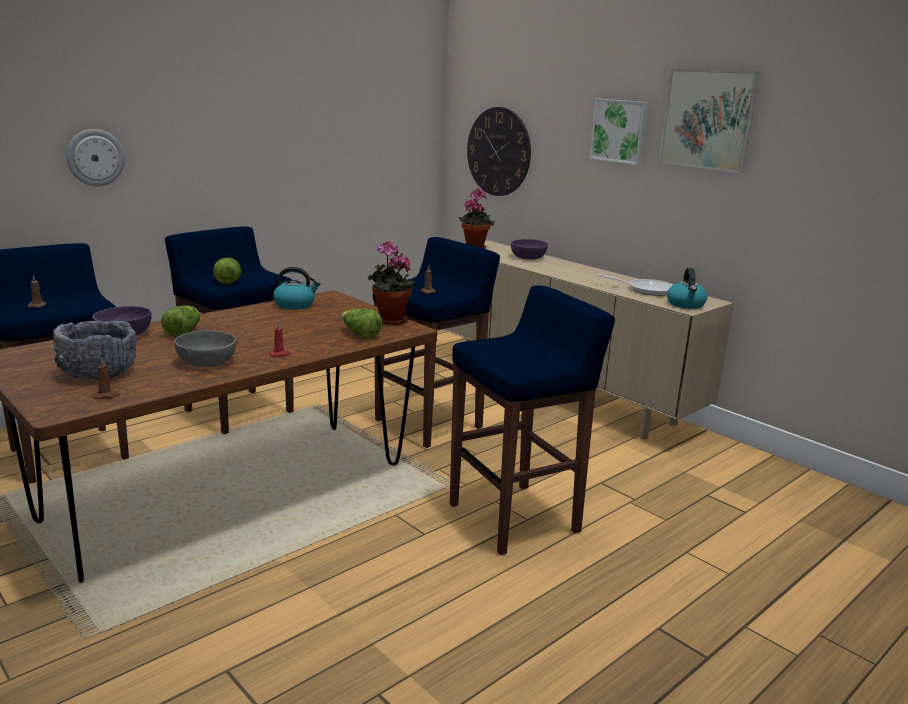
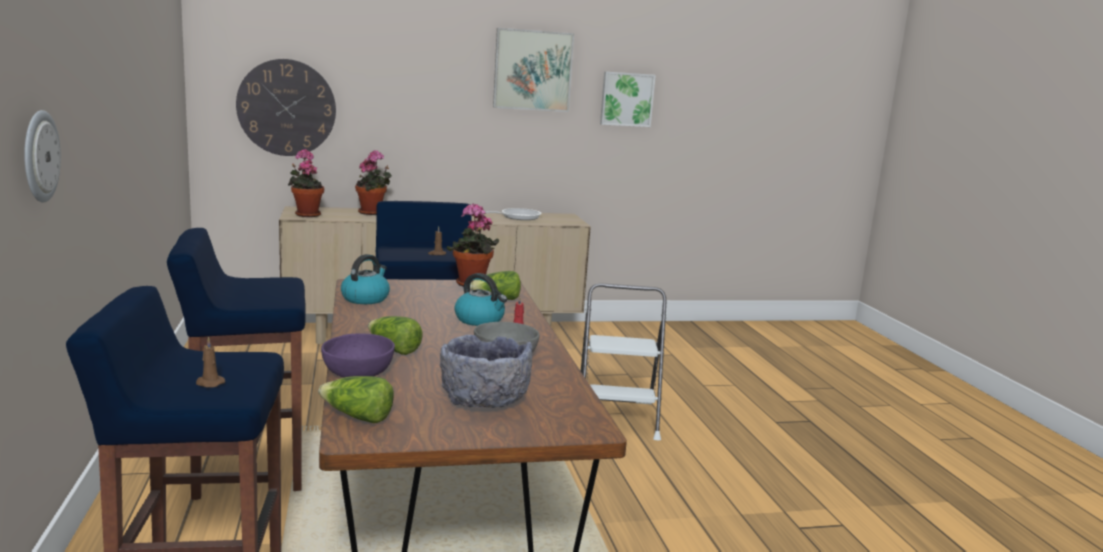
camera: 60 degrees left, 5 degrees down
brown candle [93,358,121,399] -> none
lettuce [213,258,241,284] -> lettuce moved to [318,376,394,423]
blue stool [450,285,615,555] -> white step ladder [581,283,667,441]
purple bowl [511,239,548,260] -> potted plant [355,150,392,215]
picture [589,99,649,165] -> picture moved to [600,71,656,127]
kettle [667,268,707,309] -> kettle moved to [454,273,507,326]

